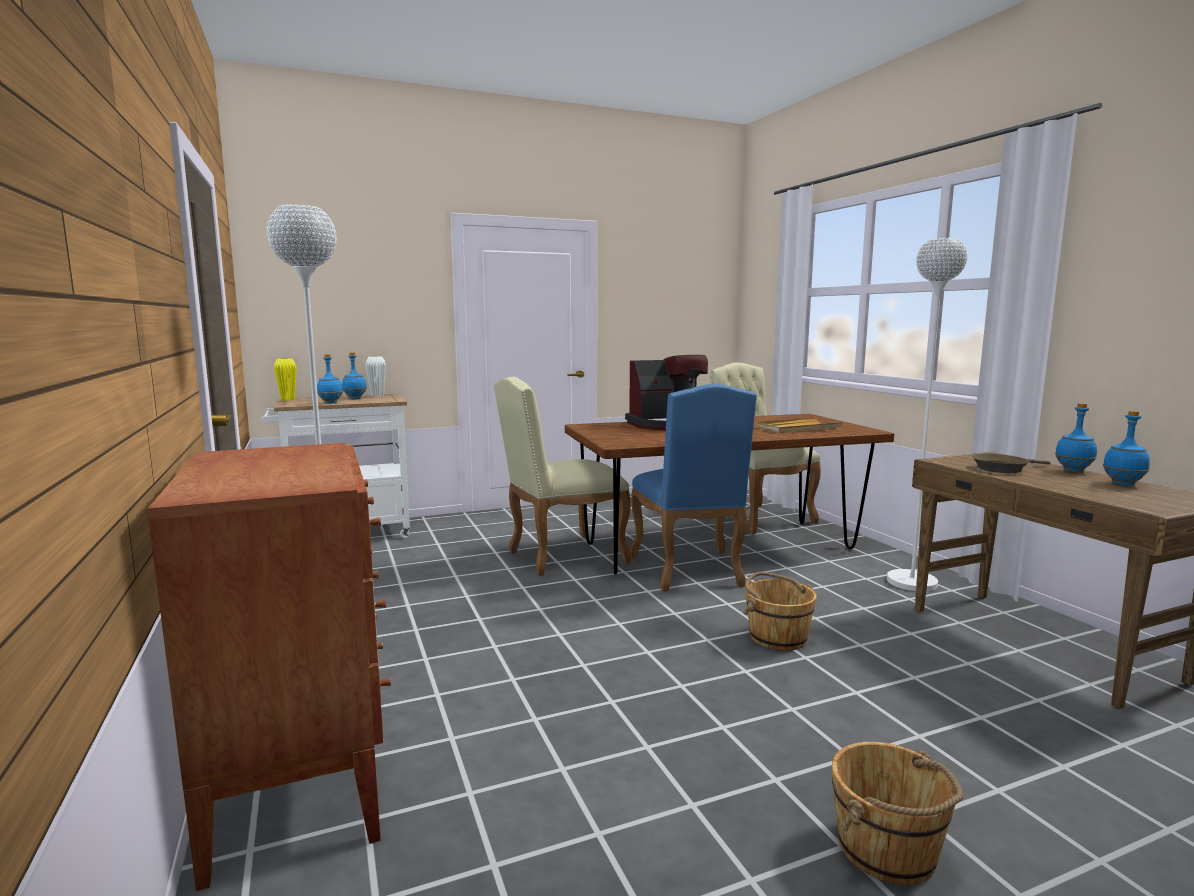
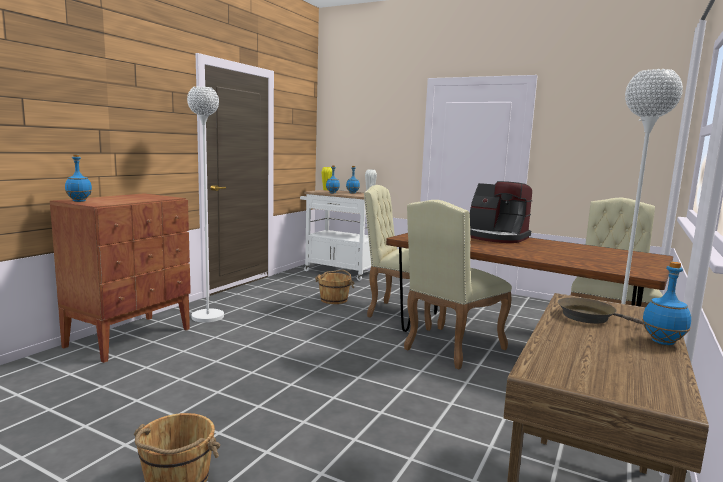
camera: 50 degrees right, 0 degrees up
blue chair [630,384,757,592] -> beige chair [404,200,512,369]
brown bucket [743,572,817,651] -> brown bucket moved to [315,270,354,304]
beige tray [757,417,843,433] -> none
blue bottle [1103,411,1150,486] -> blue bottle moved to [65,154,92,202]

